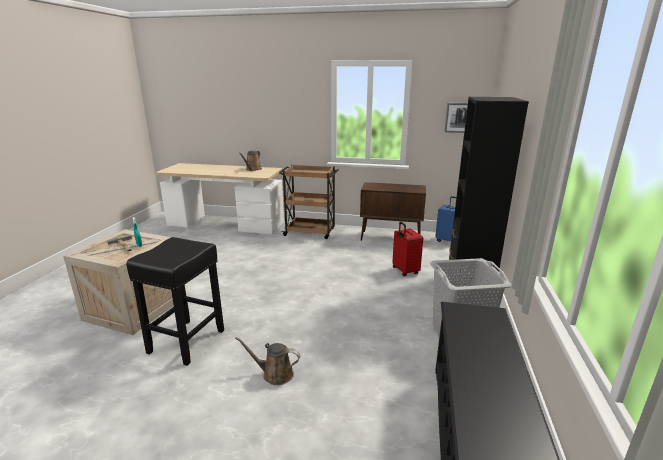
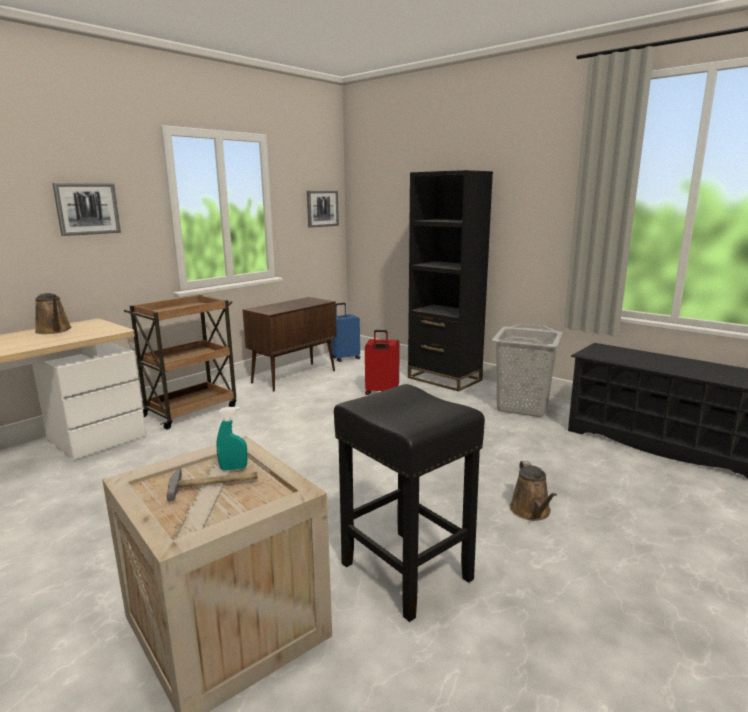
camera: 60 degrees left, 5 degrees down
brown watering can [235,337,300,385] -> brown watering can turned 45 degrees counterclockwise [510,461,557,520]
none -> picture [52,183,121,236]

